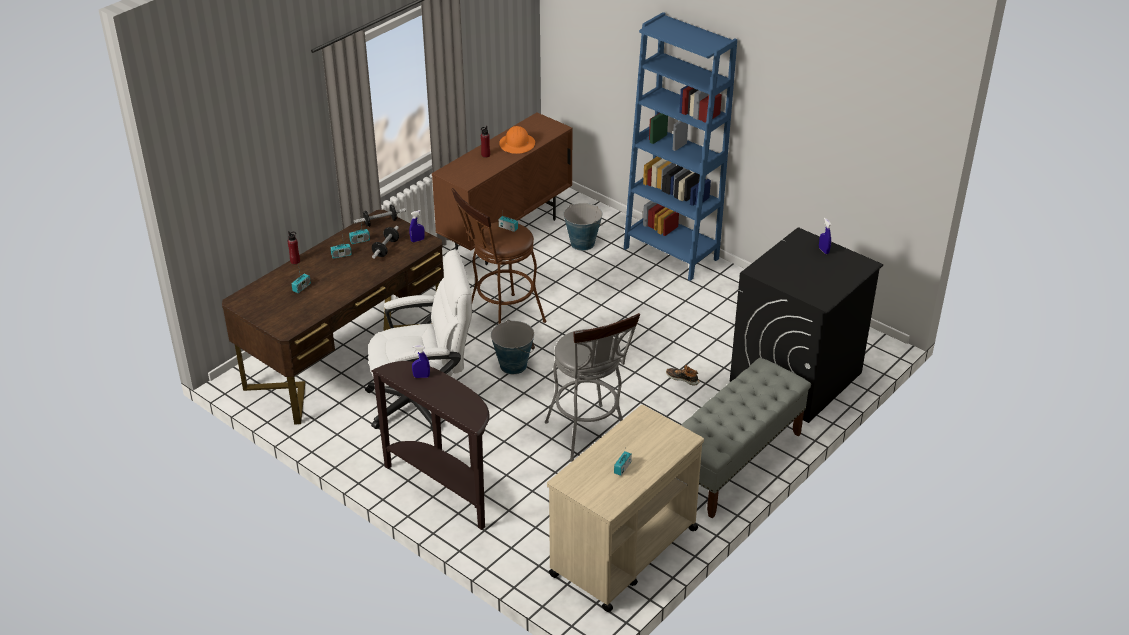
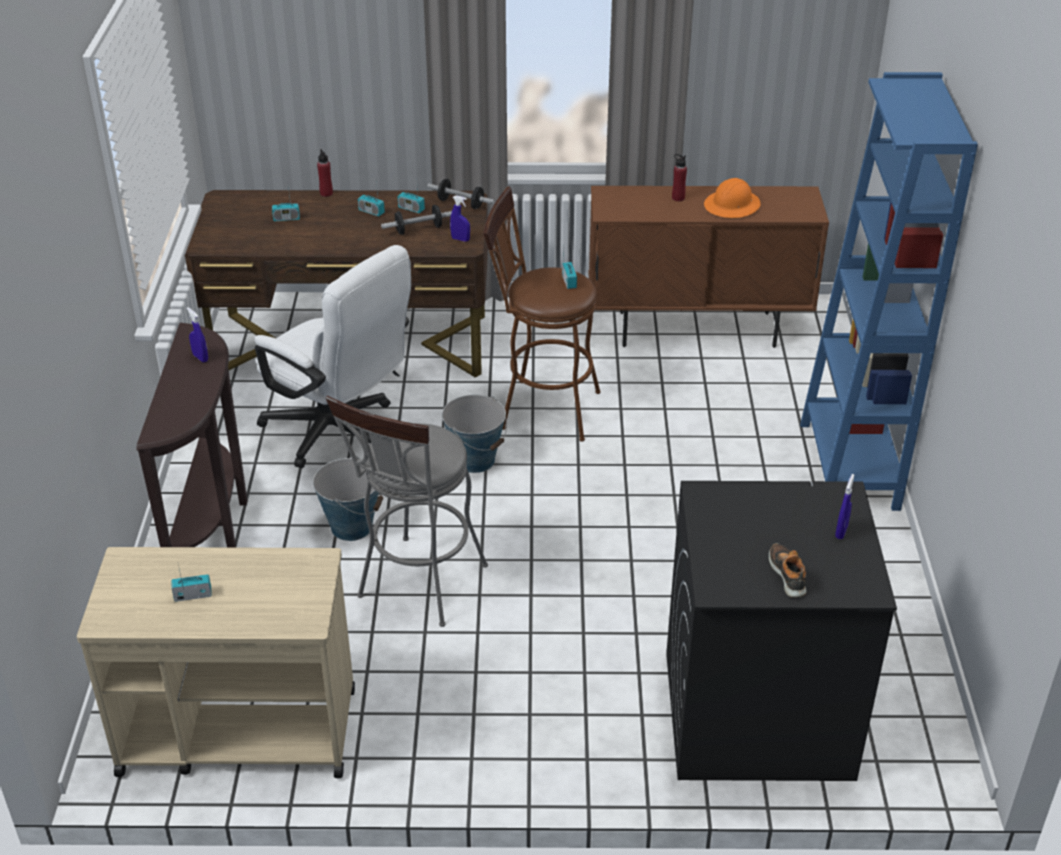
camera: 50 degrees right, 0 degrees up
bucket [563,203,602,251] -> bucket moved to [313,456,383,541]
shoe [666,365,699,386] -> shoe moved to [769,543,807,598]
grey bench [681,358,811,518] -> none

